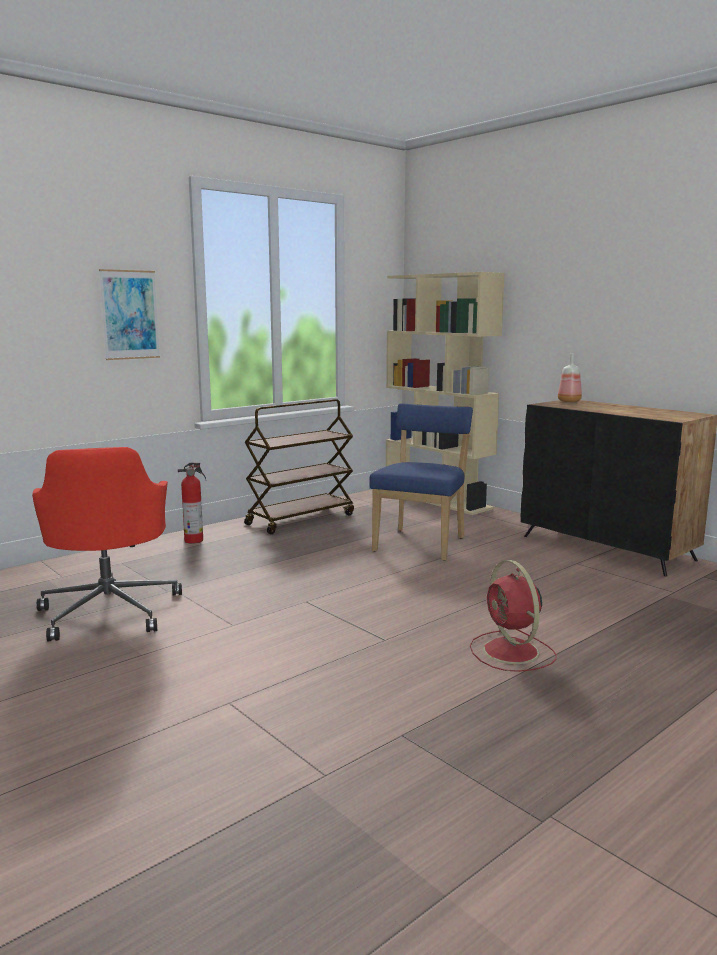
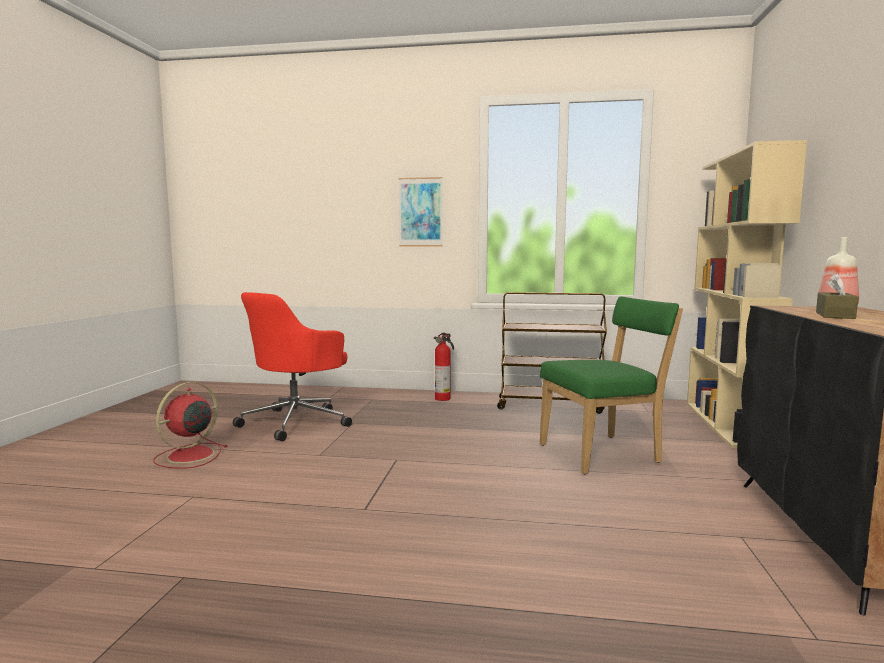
camera: 50 degrees right, 5 degrees down
blue chair [369,404,473,561] -> green chair [540,297,683,474]
red fan [470,560,557,672] -> red fan moved to [153,382,227,469]
none -> brown tissue box [816,273,858,319]

